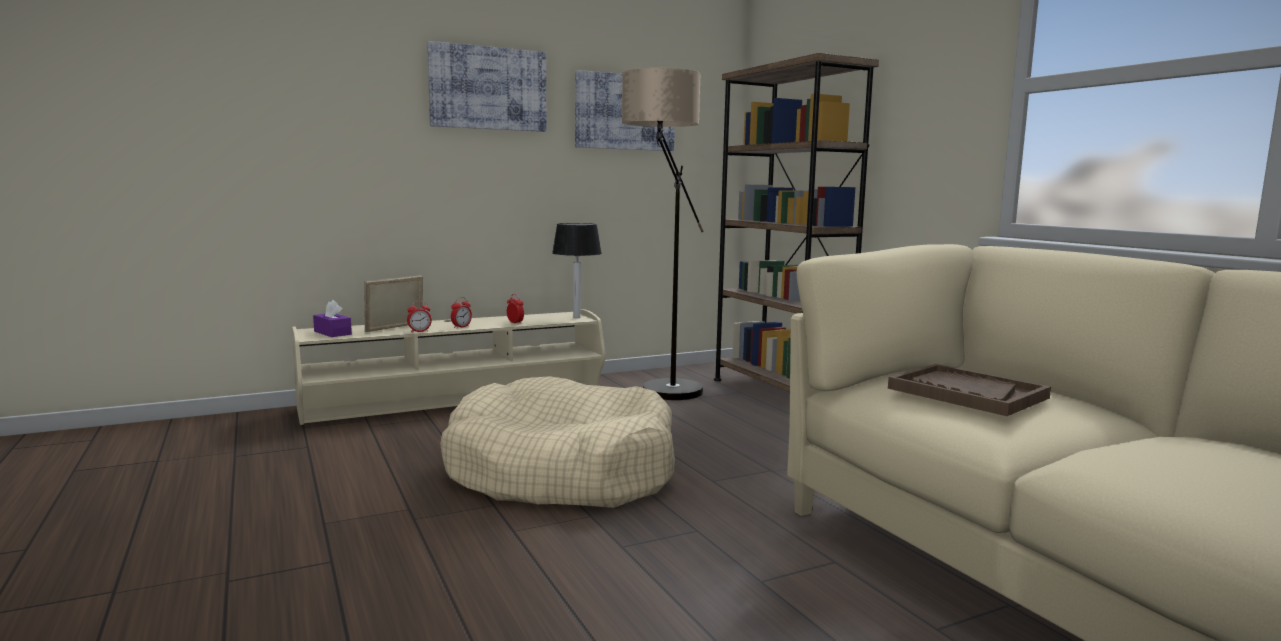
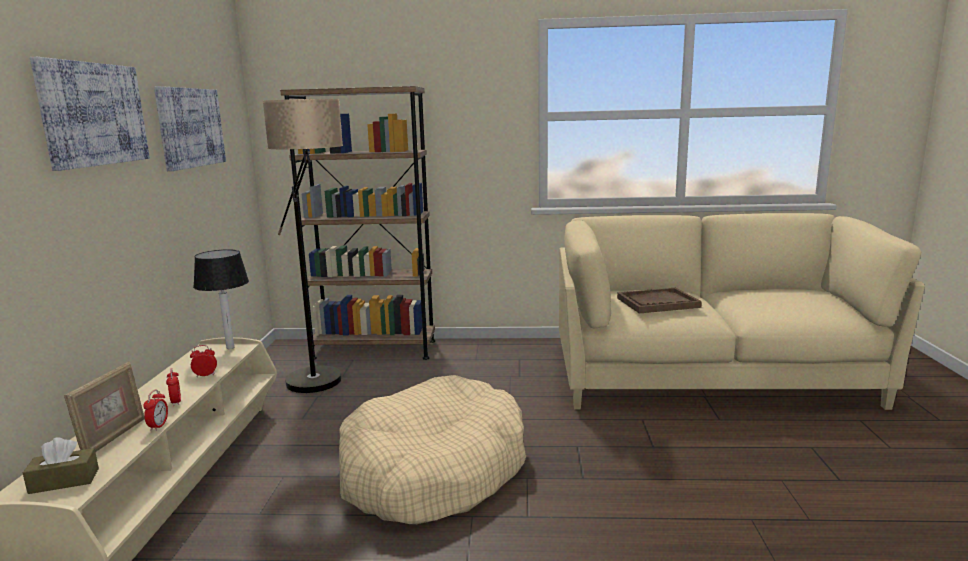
camera: 60 degrees left, 5 degrees up
purple tissue box [313,300,352,337] -> brown tissue box [23,437,99,494]
picture frame [364,275,423,332] -> picture frame turned 150 degrees counterclockwise [64,361,145,452]

